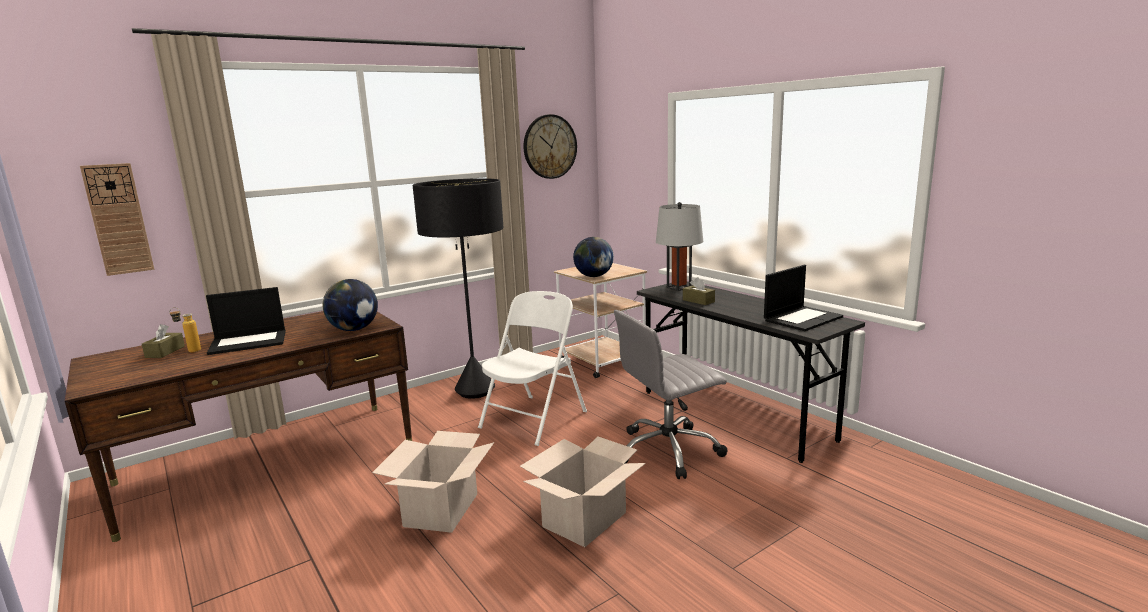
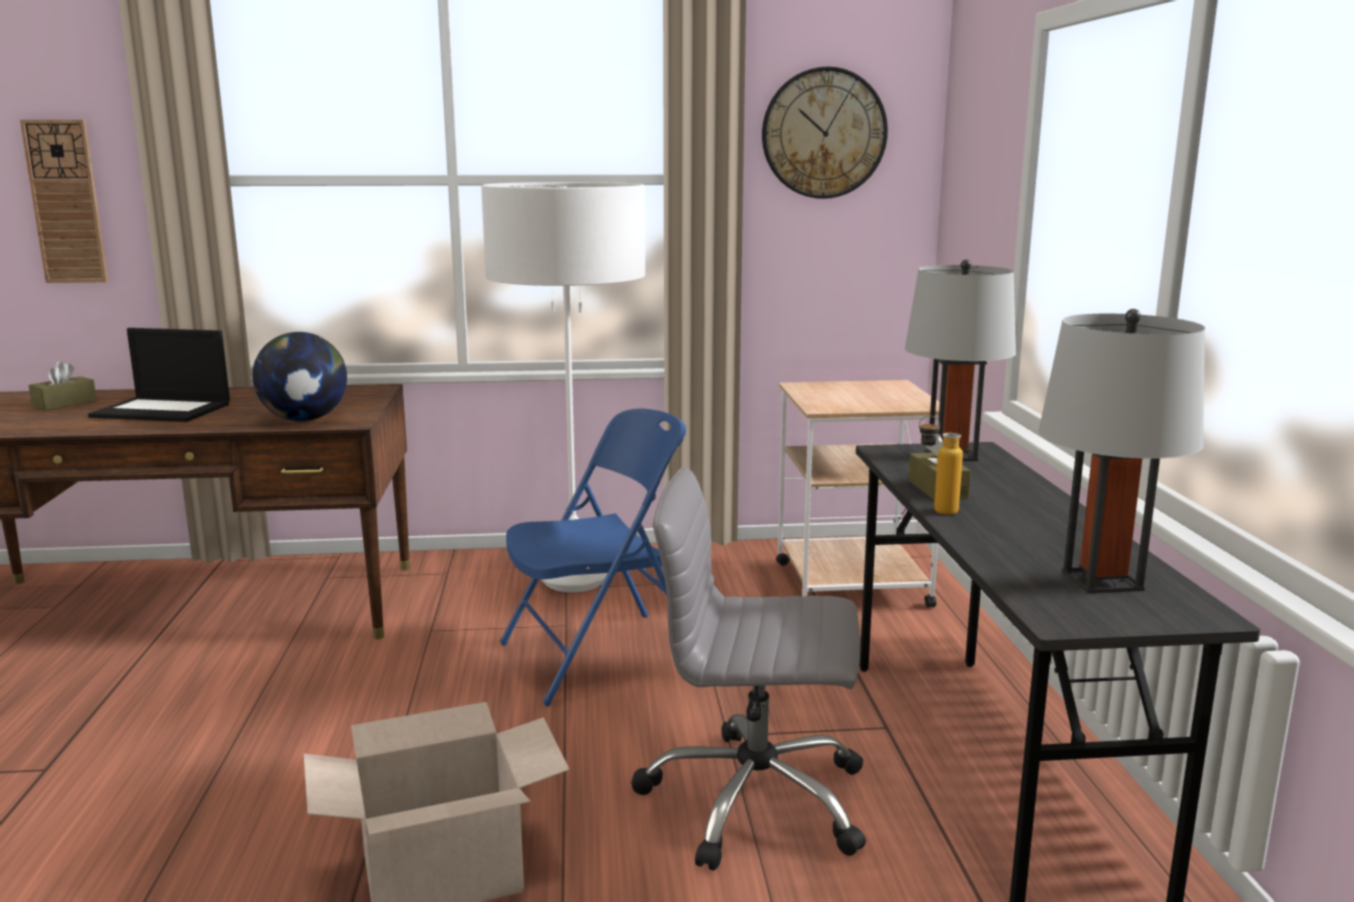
camera: 30 degrees right, 0 degrees up
bottle [169,307,201,353] -> bottle moved to [919,415,963,515]
cardboard box [372,431,494,533] -> none
black floor lamp [413,178,504,399] -> white floor lamp [481,182,645,592]
white chair [478,291,587,446] -> blue chair [500,409,686,707]
globe [573,237,614,277] -> none
laptop [764,265,843,331] -> grey table lamp [1038,309,1205,594]

